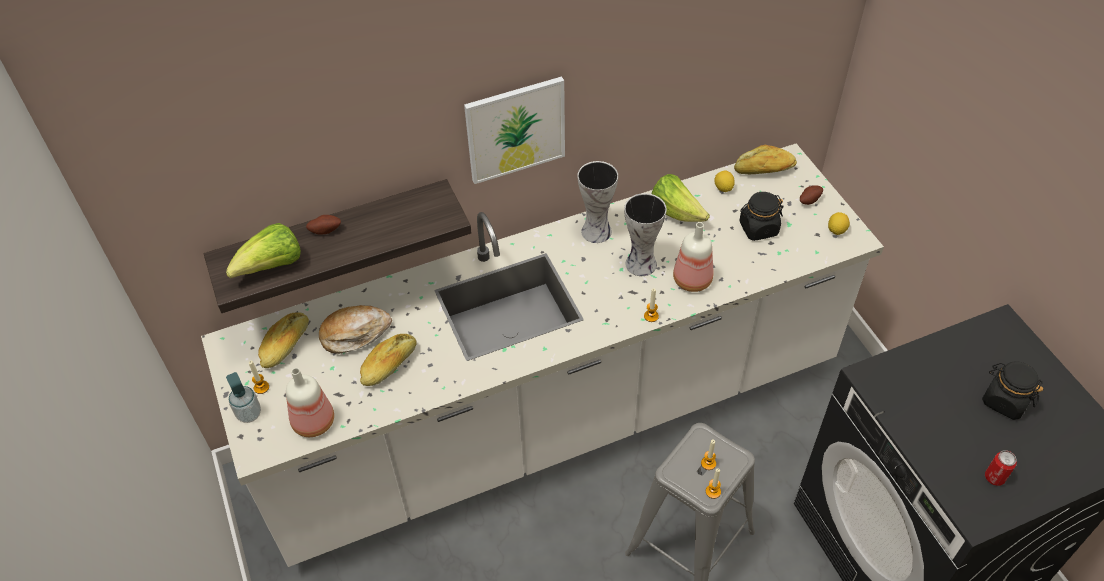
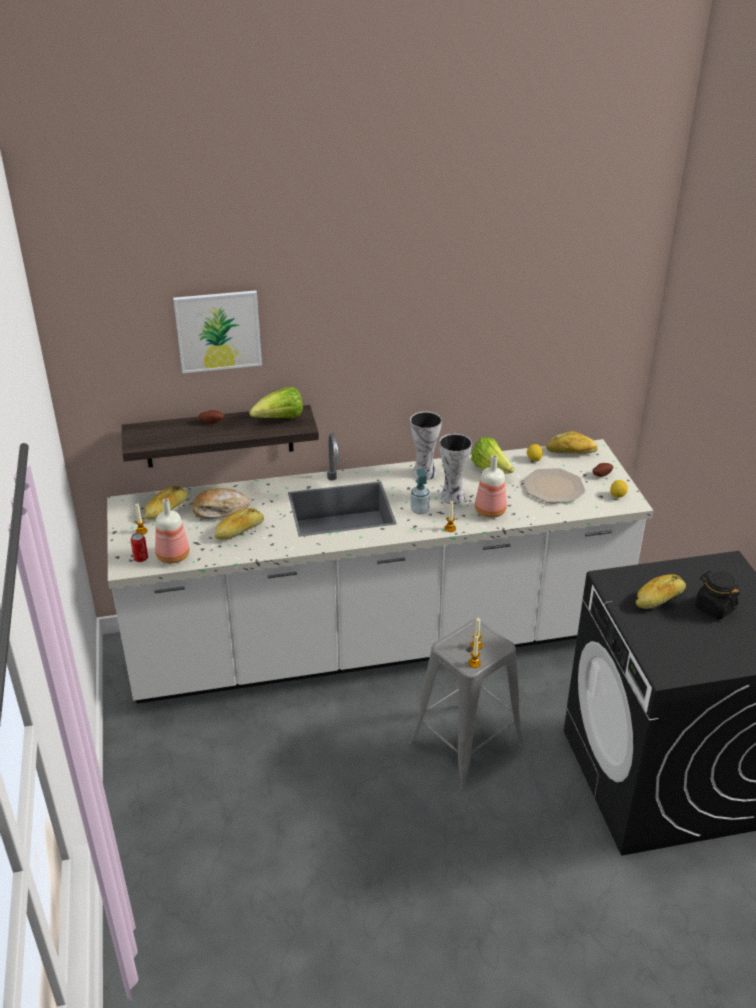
camera: 10 degrees right, 15 degrees down
lettuce [226,223,301,278] -> lettuce moved to [249,387,303,418]
soap dispenser [226,372,261,423] -> soap dispenser moved to [410,468,430,515]
picture [464,76,565,184] -> picture moved to [173,290,262,373]
black jar [739,192,784,241] -> plate [523,468,585,503]
can [985,450,1017,486] -> can moved to [131,533,148,562]
none -> bread [636,574,686,609]

